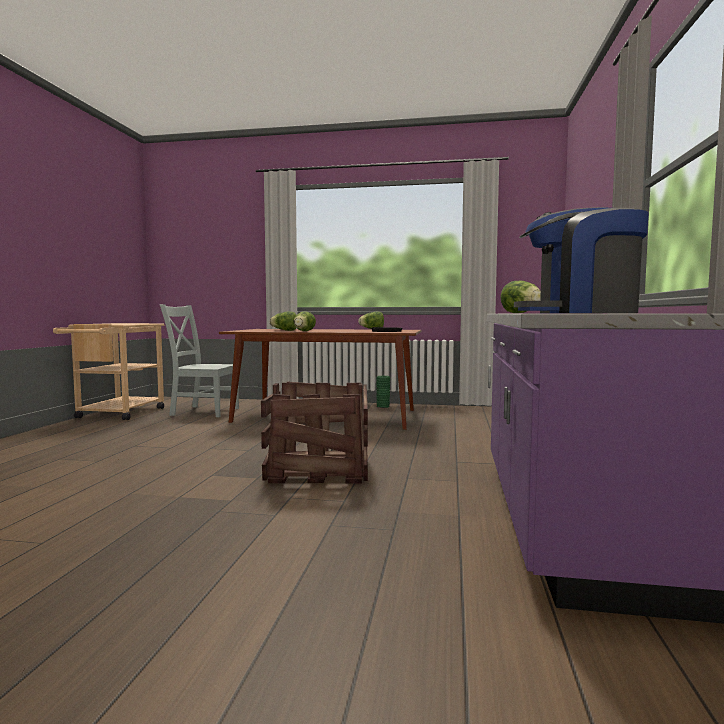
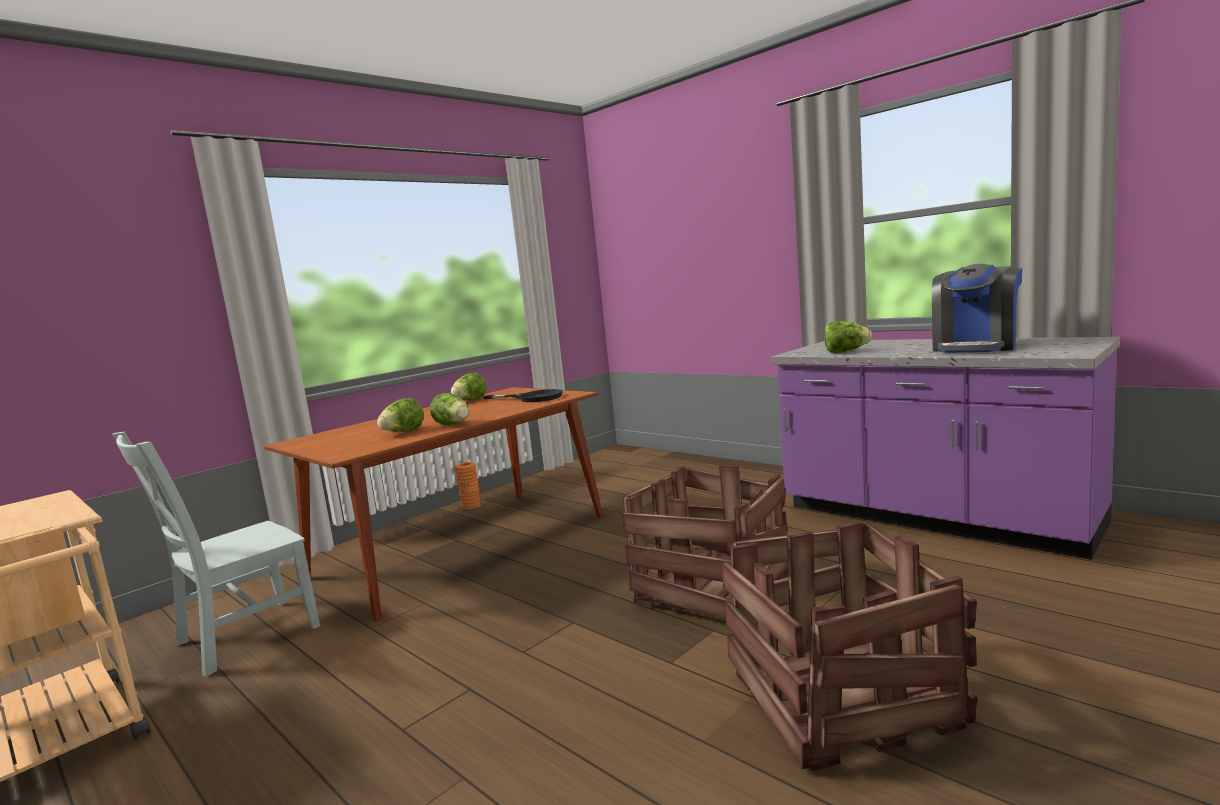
camera: 55 degrees left, 5 degrees up
green vase [376,376,390,408] -> orange vase [455,462,481,510]
none -> crate [721,521,978,771]

